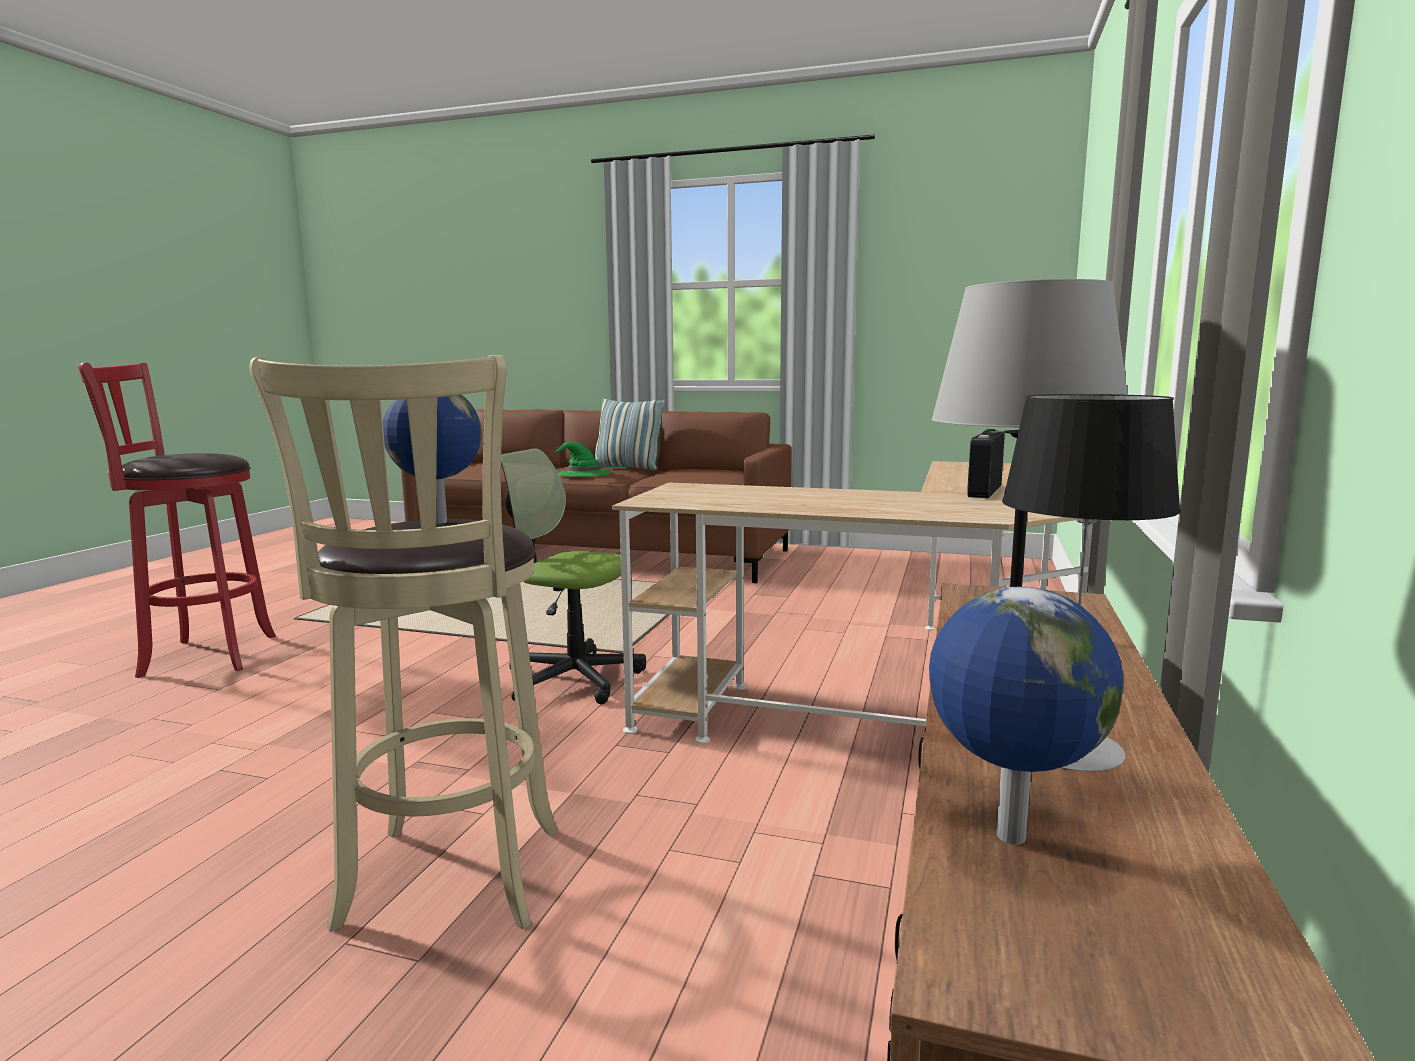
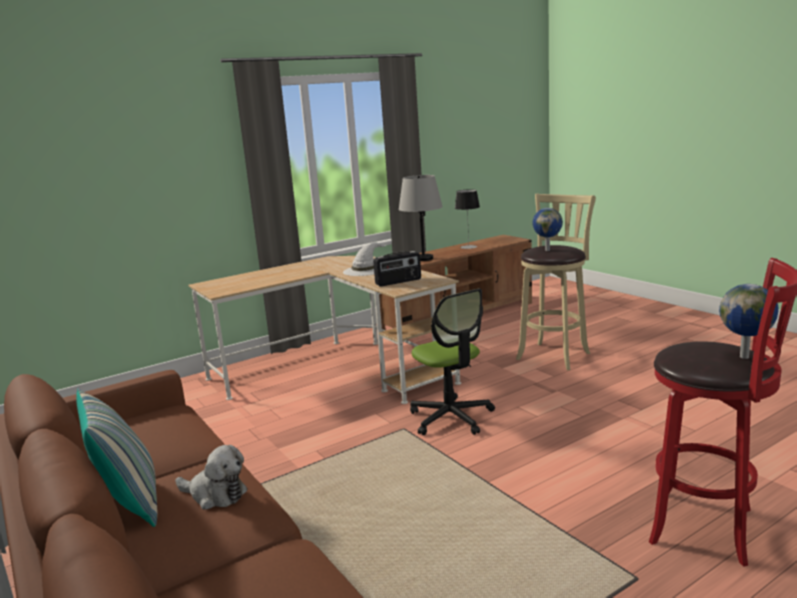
camera: 140 degrees left, 5 degrees up
green hat [552,441,611,477] -> plush toy [175,445,248,510]
globe [929,587,1123,845] -> globe moved to [719,284,778,359]
radio [967,429,1005,498] -> radio moved to [373,251,421,287]
none -> white hat [343,242,386,276]

